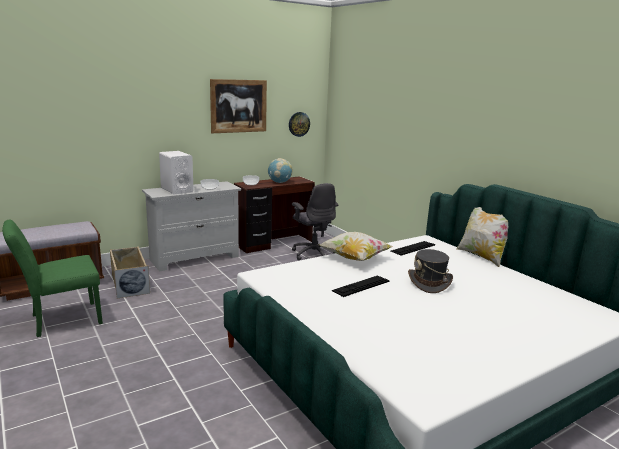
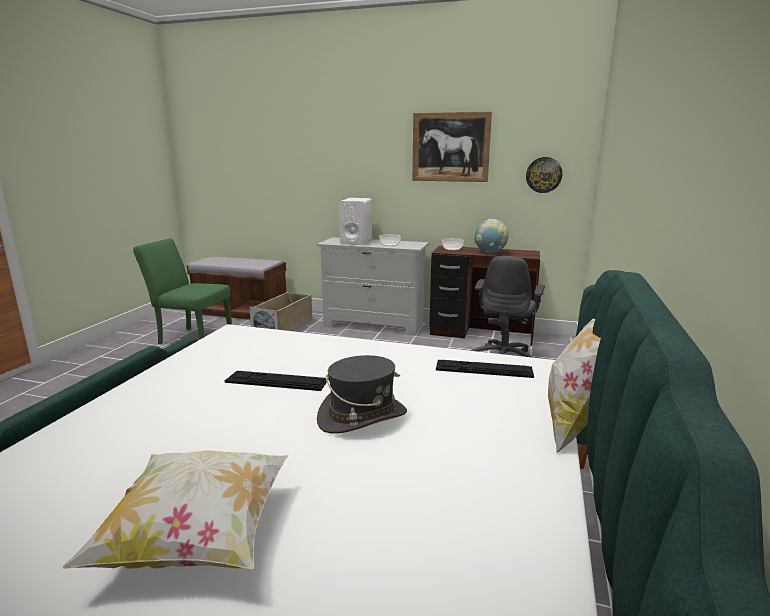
camera: 50 degrees right, 0 degrees up
pillow [319,232,393,261] -> pillow moved to [63,450,288,569]

